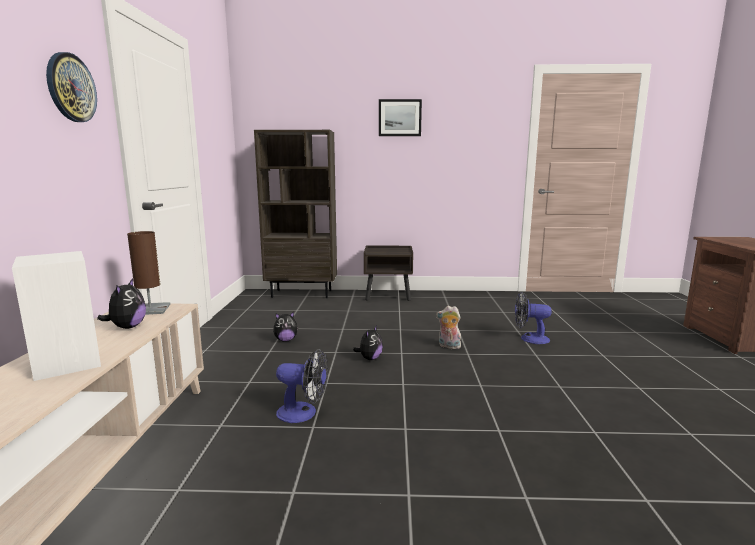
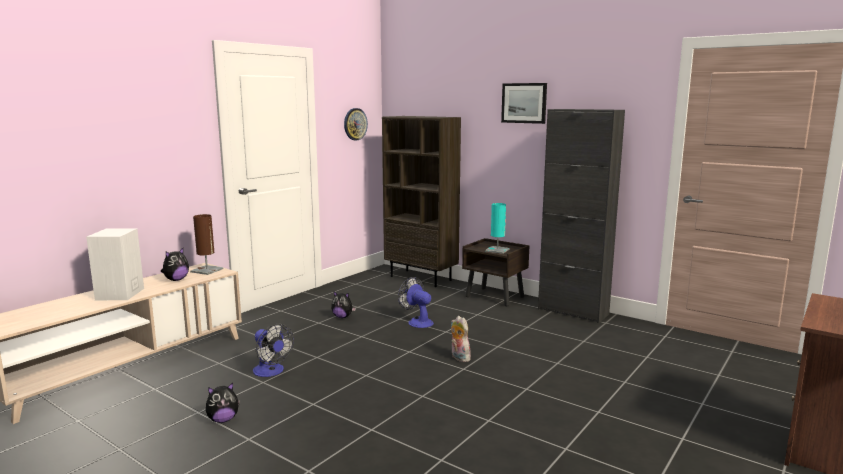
camera: 35 degrees right, 0 degrees up
wall clock [46,52,97,122] -> wall clock moved to [344,108,368,140]
plush toy [353,325,383,360] -> plush toy moved to [206,383,240,423]
fan [515,292,552,344] -> fan moved to [398,277,434,328]
none -> turquoise table lamp [485,203,509,254]
none -> black cabinet [538,109,625,323]

